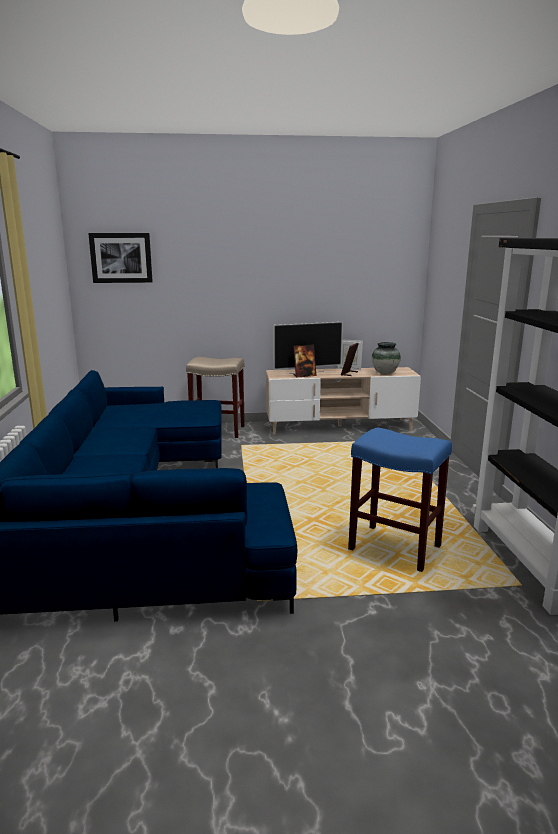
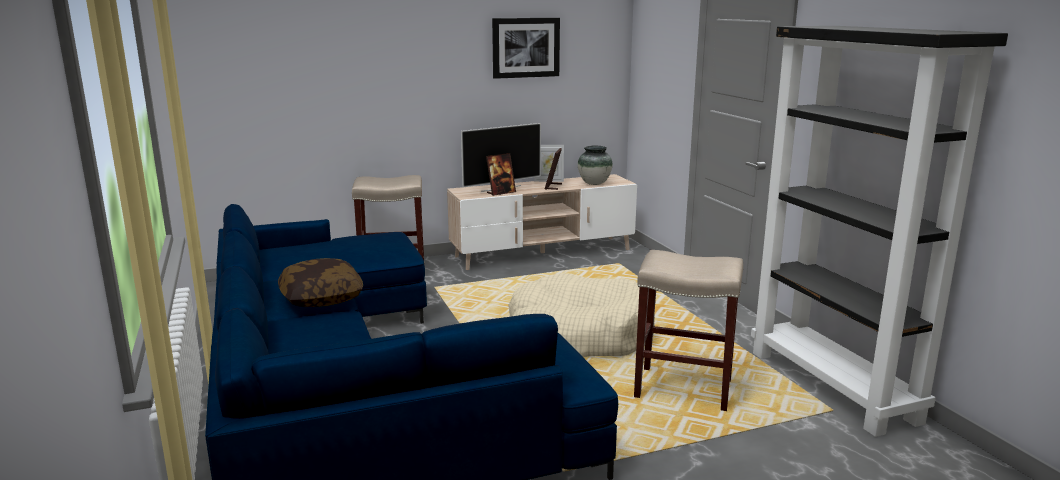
camera: 15 degrees left, 0 degrees up
picture [88,233,153,283] -> picture moved to [492,18,560,79]
blue stool [348,427,452,572] -> beige stool [634,250,743,411]
none -> pillow [278,258,363,307]
none -> beige dog bed [508,273,655,357]

